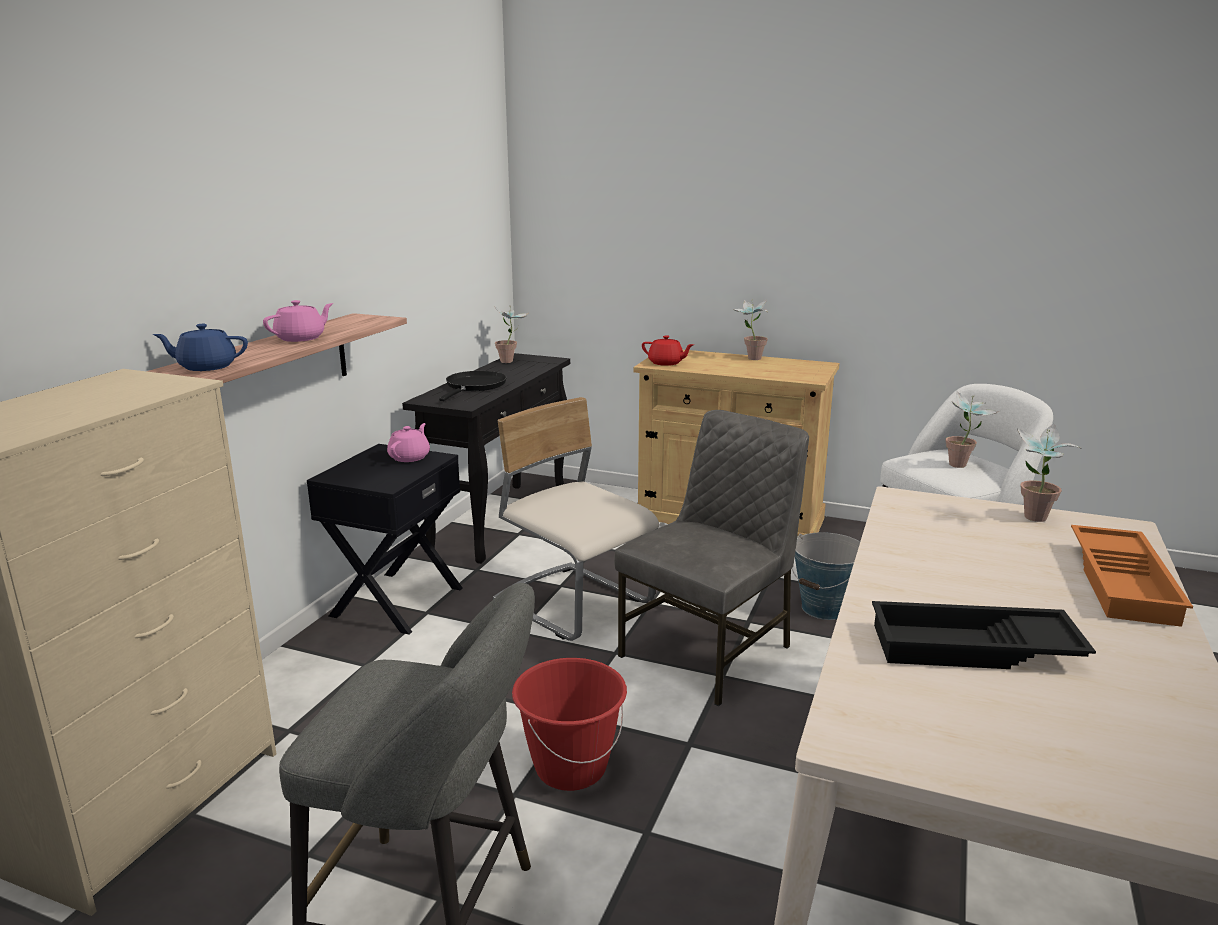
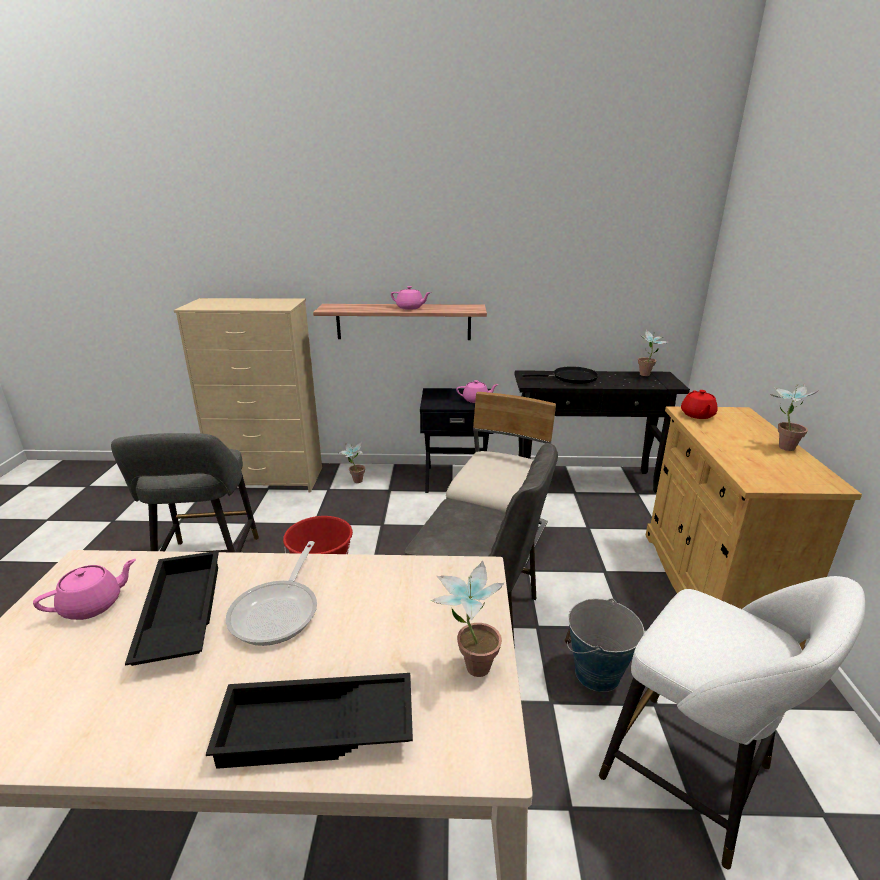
camera: 70 degrees right, 5 degrees up
blue teapot [153,324,248,371] -> none
potted plant [945,390,1000,468] -> potted plant moved to [339,441,365,483]
orange tray [1071,525,1193,627] -> black tray [206,673,413,769]
none -> pink teapot [33,559,136,620]
none -> frying pan [226,541,317,646]

